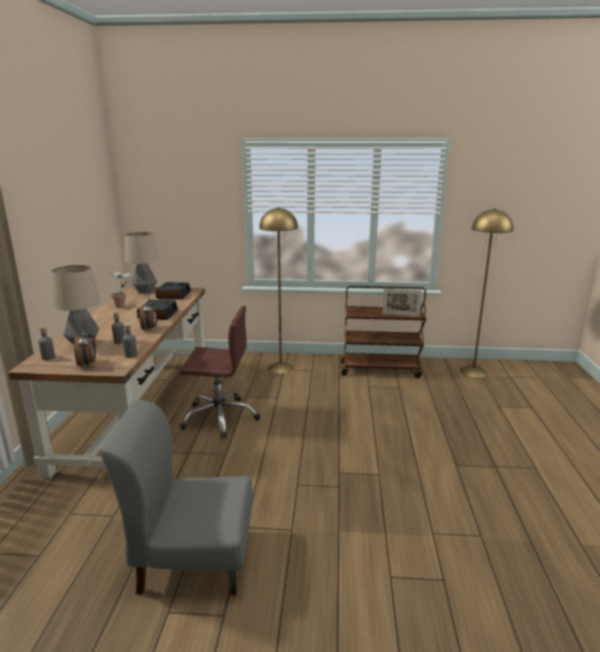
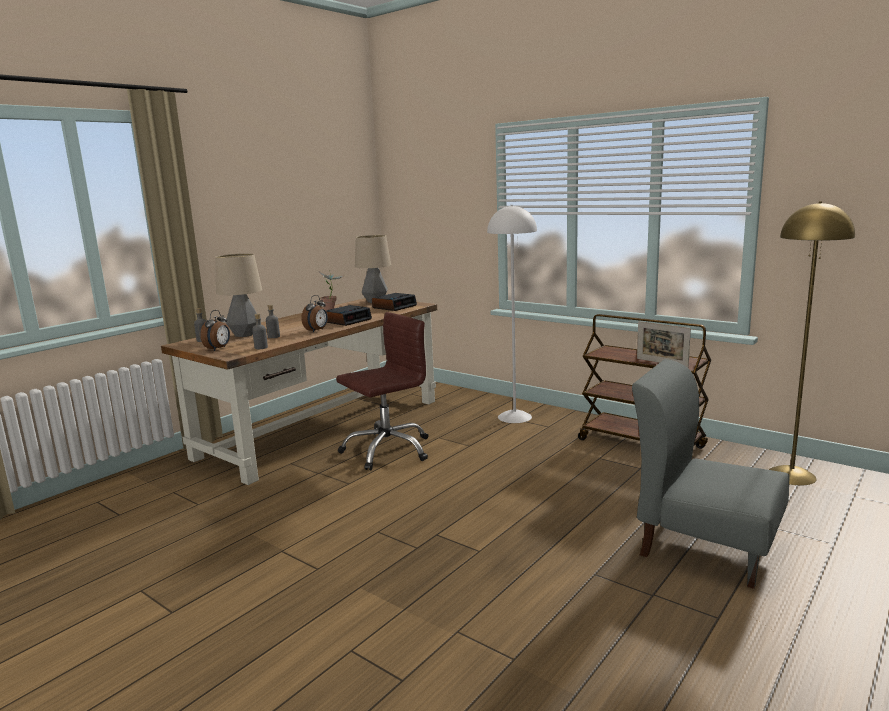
camera: 35 degrees right, 5 degrees down
grey chair [100,400,253,595] -> grey chair moved to [632,359,789,589]
brown office chair [180,306,260,439] -> brown office chair turned 75 degrees counterclockwise [336,312,429,470]
yellow floor lamp [259,207,298,374] -> white floor lamp [487,205,537,423]

